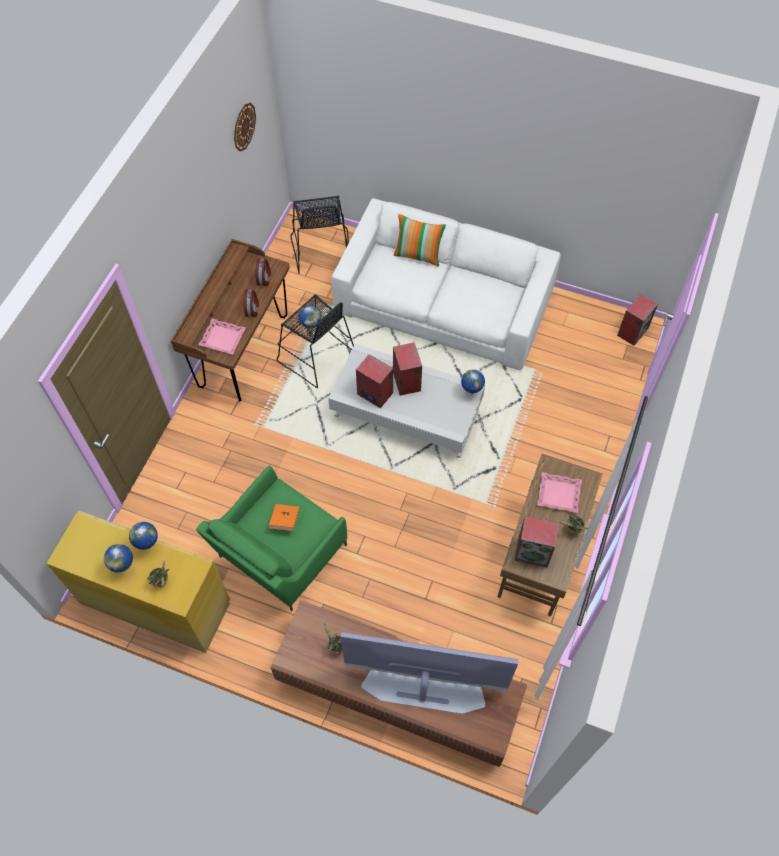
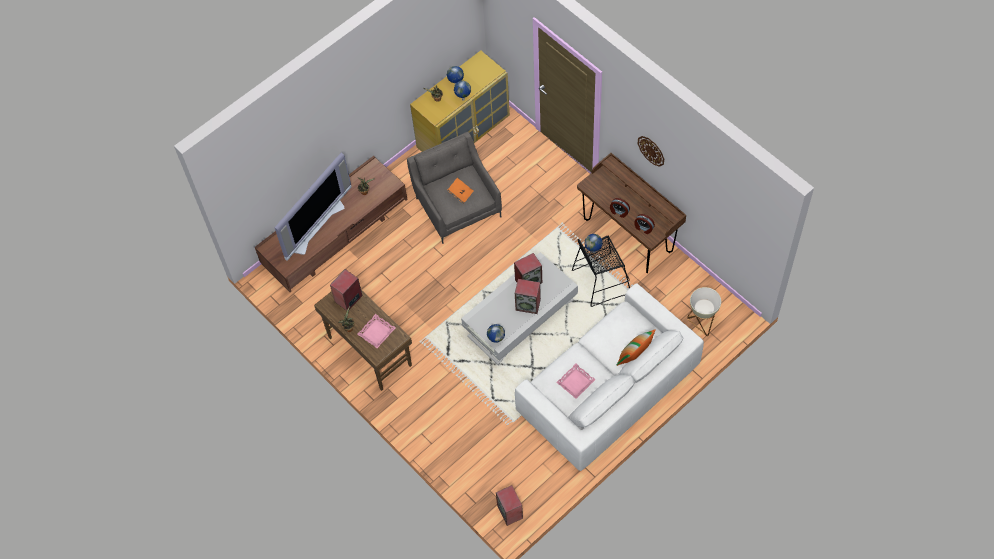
camera: 120 degrees right, 0 degrees up
green armchair [196,465,347,611] -> grey armchair [407,132,502,244]
pink tray [198,318,246,355] -> pink tray moved to [556,363,596,399]
wall clock [234,103,256,152] -> wall clock moved to [638,136,664,167]
black stool [291,196,349,274] -> planter [687,287,721,336]

